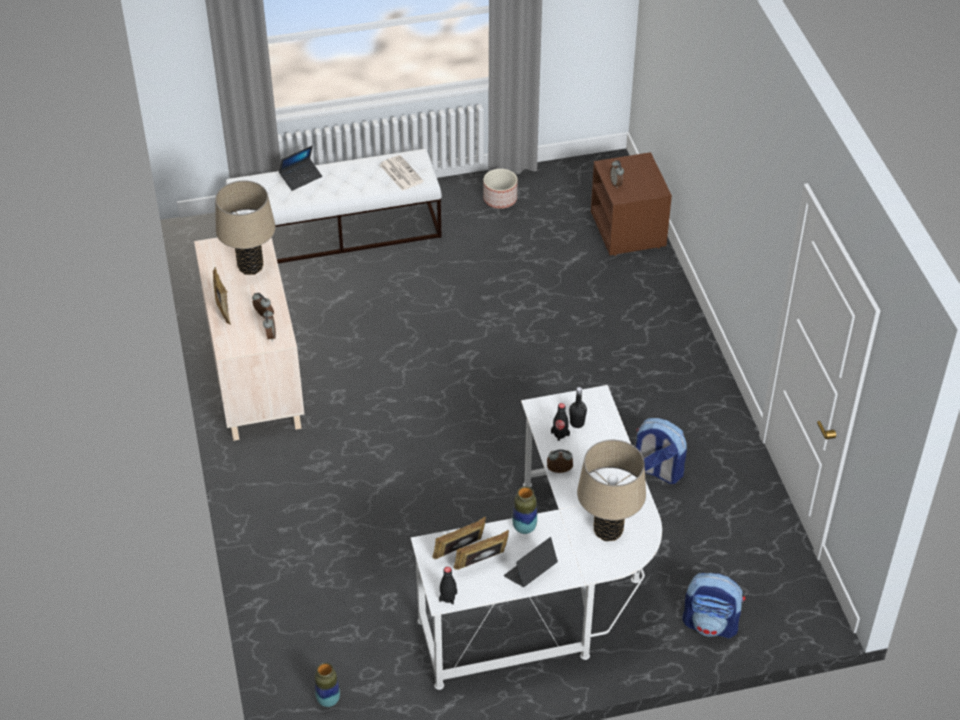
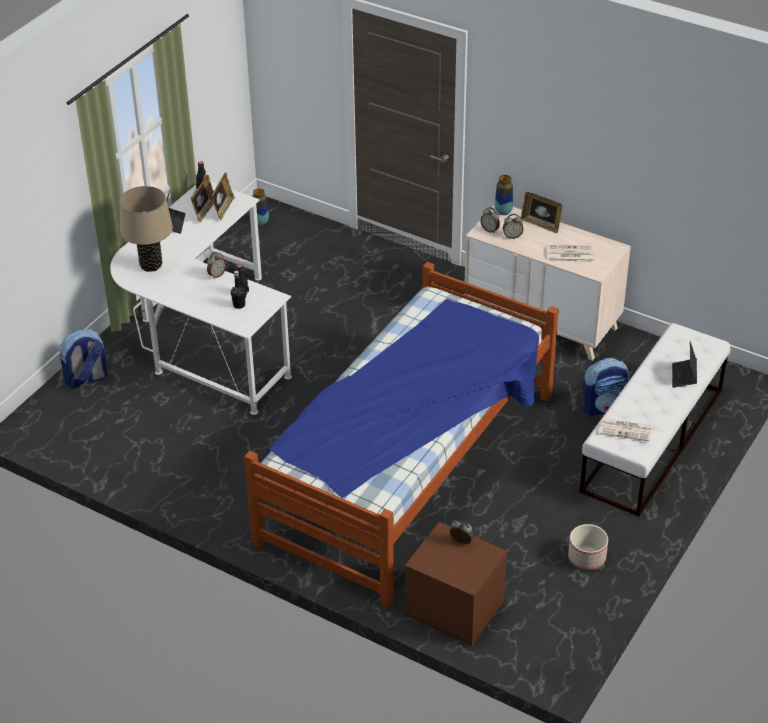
camera: 135 degrees right, 5 degrees down
beige table lamp [215,180,276,275] -> newspaper [548,245,594,262]
vase [512,486,537,534] -> vase moved to [495,175,513,215]
backpack [636,418,687,484] -> backpack moved to [582,358,629,416]
none -> bed [244,262,559,608]

